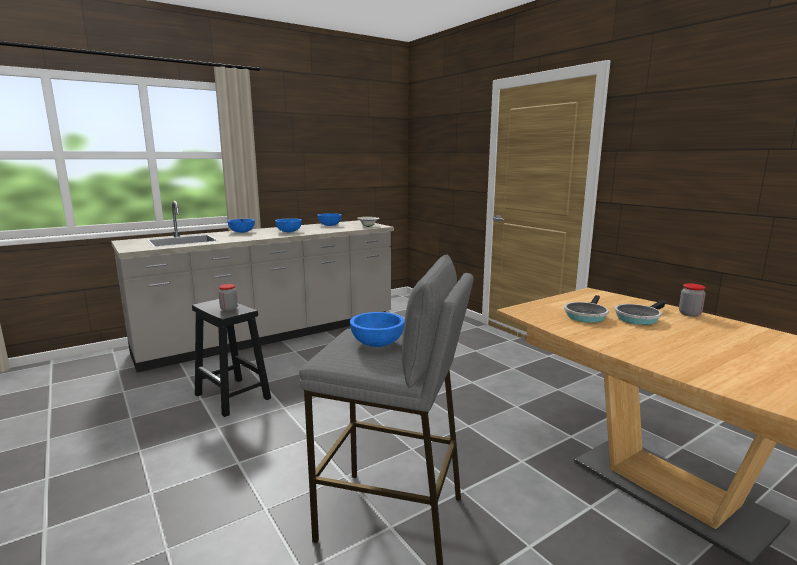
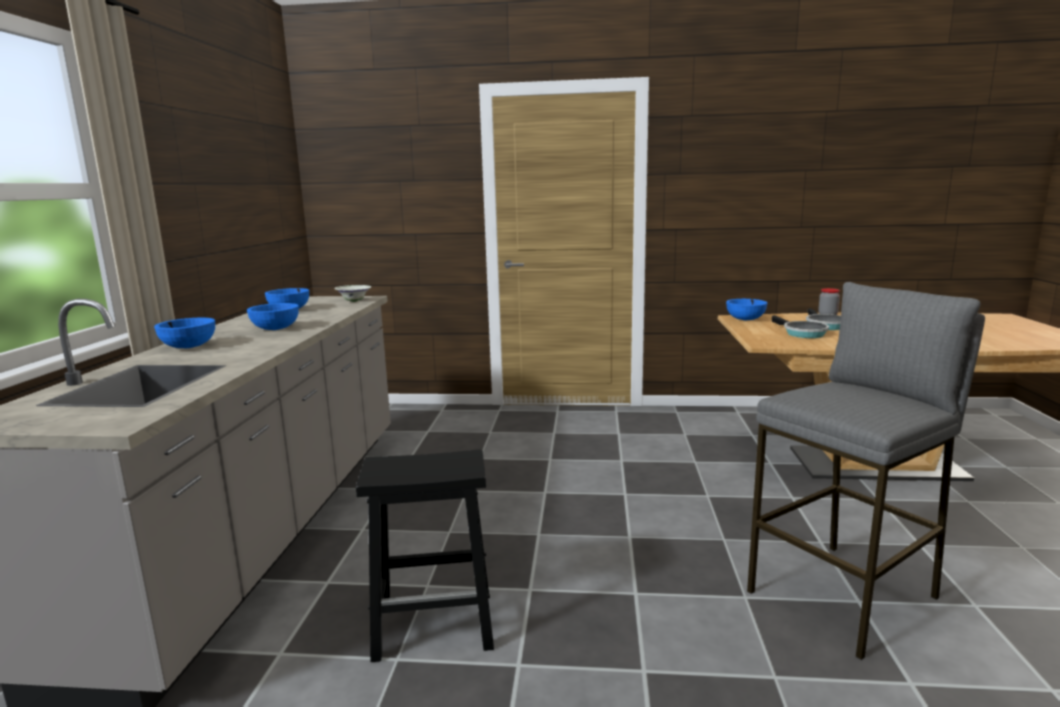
camera: 50 degrees left, 0 degrees up
jar [219,284,238,311] -> none
blue bowl [350,312,405,347] -> blue bowl moved to [726,299,767,320]

